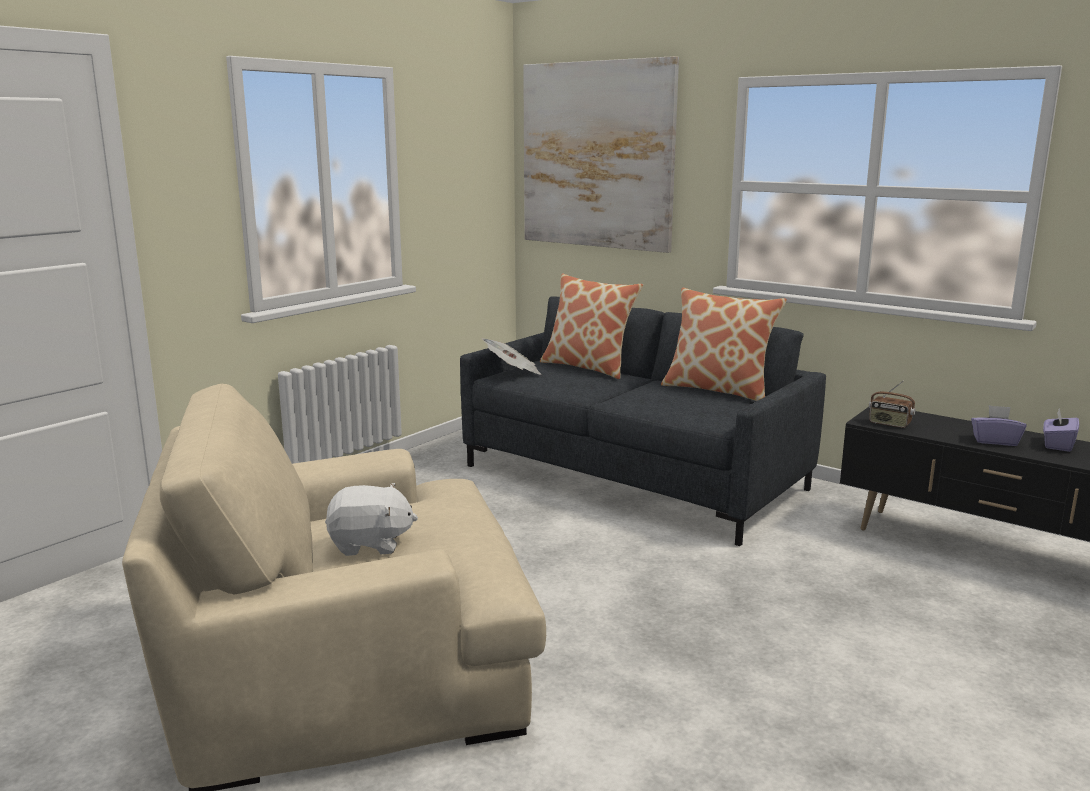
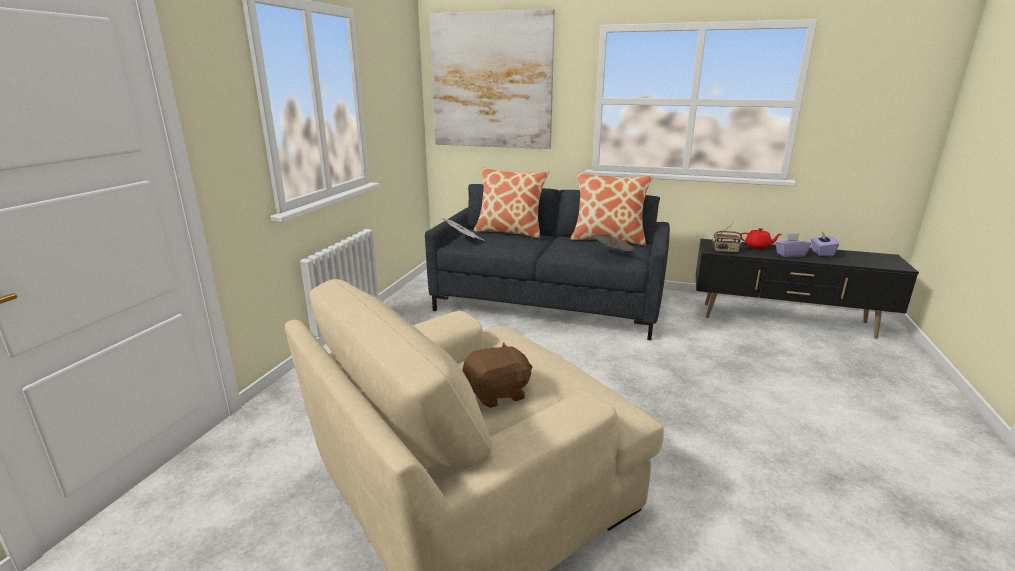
camera: 20 degrees left, 5 degrees up
white plush toy [325,483,418,556] -> brown plush toy [463,342,532,408]
none -> newspaper [590,235,635,251]
none -> red teapot [741,228,782,249]

